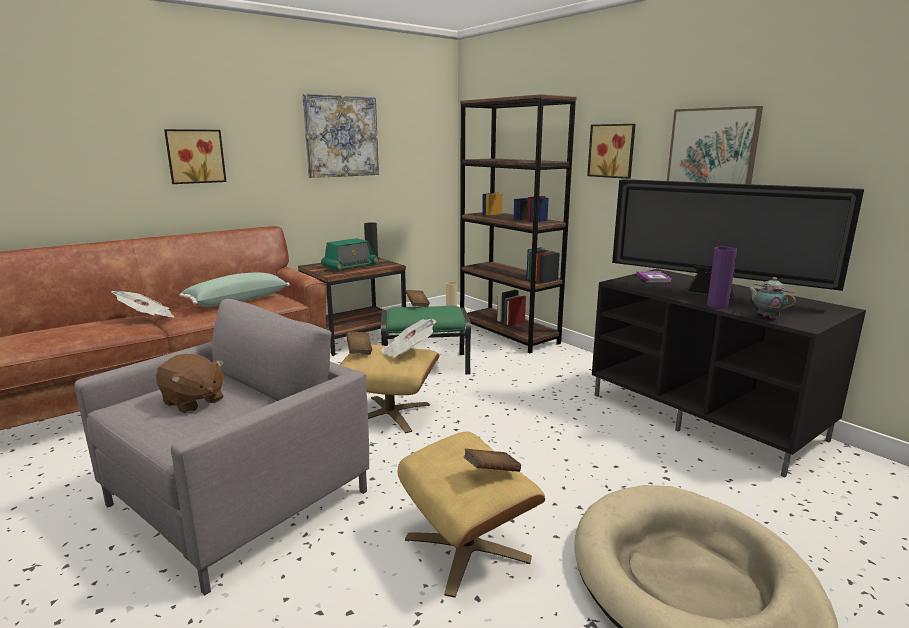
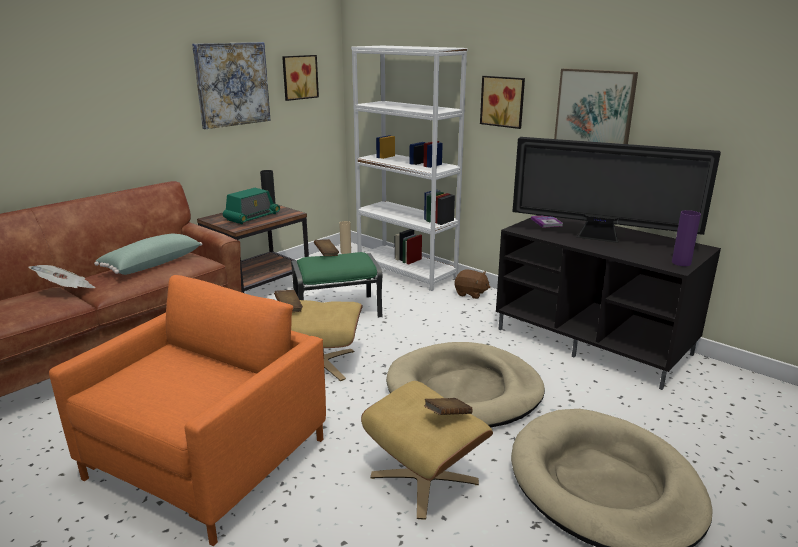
camera: 10 degrees left, 5 degrees up
grey armchair [74,299,369,596] -> orange armchair [49,275,326,546]
brown plush toy [156,354,224,413] -> brown plush toy moved to [454,269,490,299]
picture [164,129,226,184] -> picture moved to [282,55,319,101]
newspaper [380,319,436,358] -> none
brown bookcase [460,94,577,353] -> white bookcase [351,46,468,291]
purple vase [707,247,737,308] -> purple vase moved to [672,210,701,266]
teapot [748,277,796,319] -> none
none -> beige dog bed [386,342,545,427]

